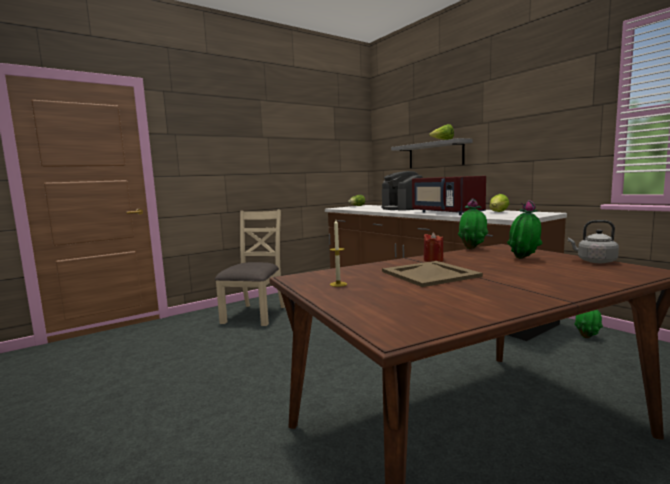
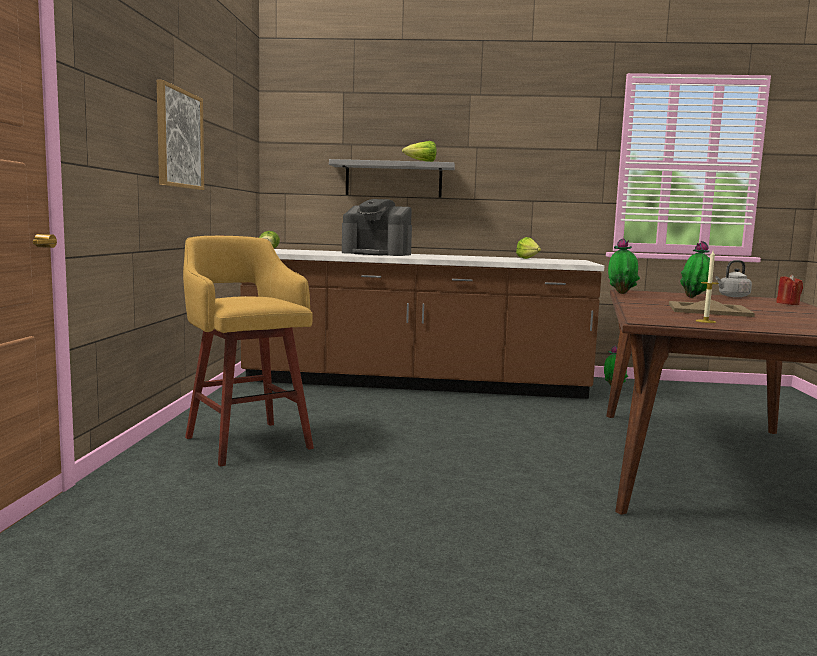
camera: 50 degrees left, 0 degrees up
beige chair [215,210,285,326] -> yellow stool [183,236,314,467]
red microwave [412,176,486,215] -> none
red candle [424,232,443,262] -> red candle moved to [776,275,803,305]
none -> picture [157,80,204,190]

